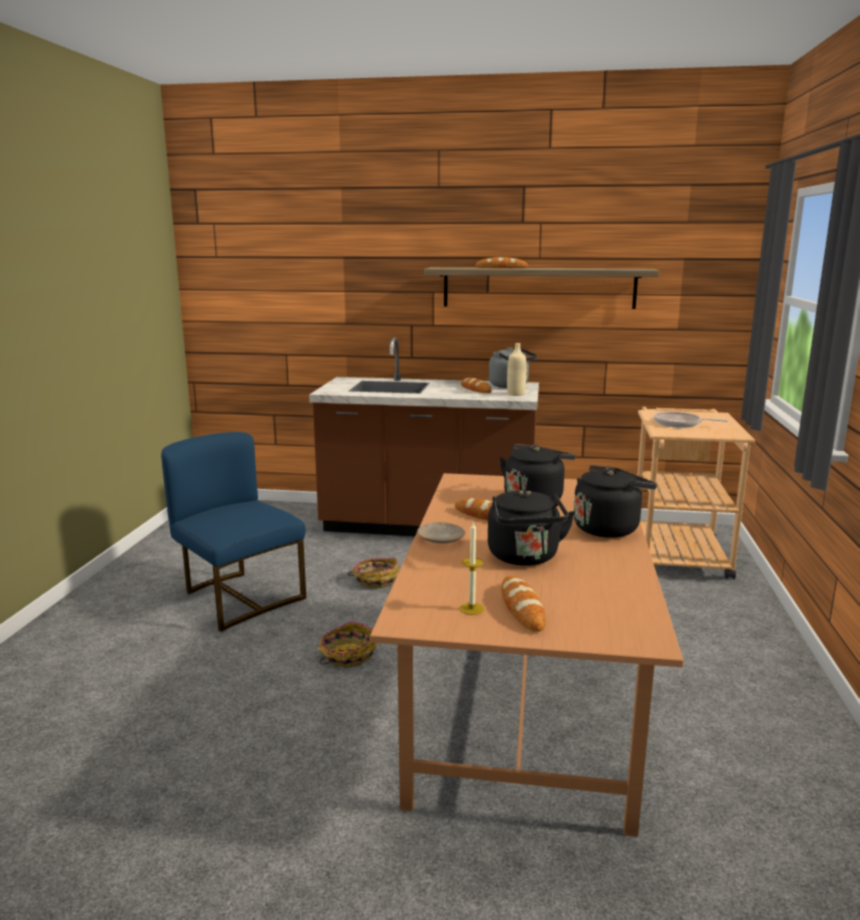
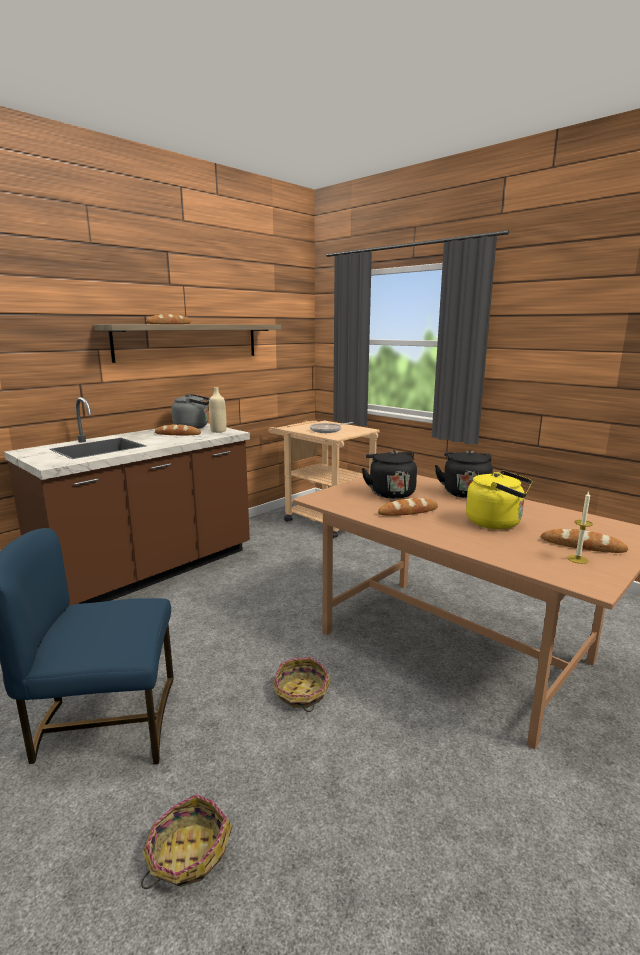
camera: 55 degrees left, 0 degrees up
basket [347,558,399,588] -> basket moved to [141,794,232,889]
beige plate [417,522,465,544] -> none
black kettle [488,490,575,566] -> yellow kettle [466,470,532,529]

